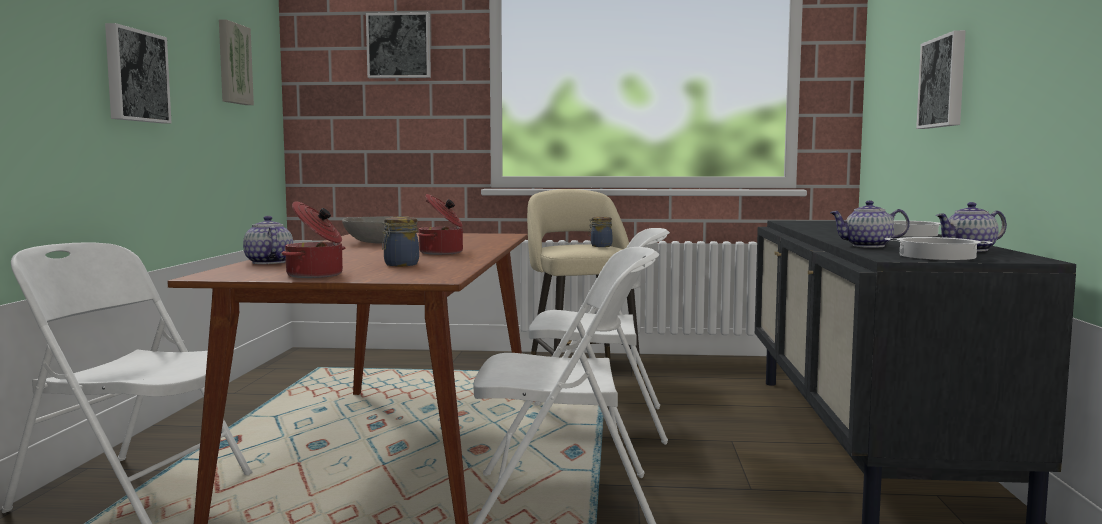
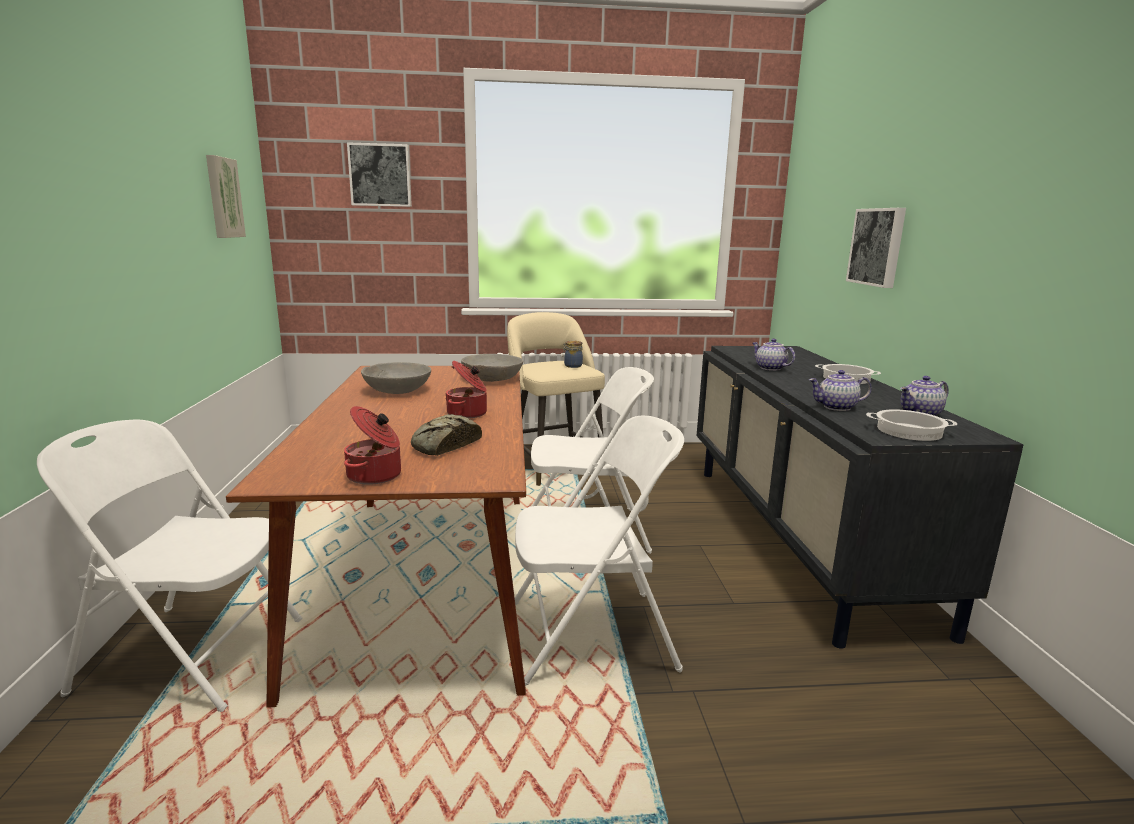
camera: 10 degrees left, 10 degrees up
picture [105,23,171,123] -> none
teapot [243,216,293,264] -> teapot moved to [753,339,795,371]
jar [382,216,419,266] -> bread [411,414,482,456]
none -> grey bowl [461,354,524,382]

